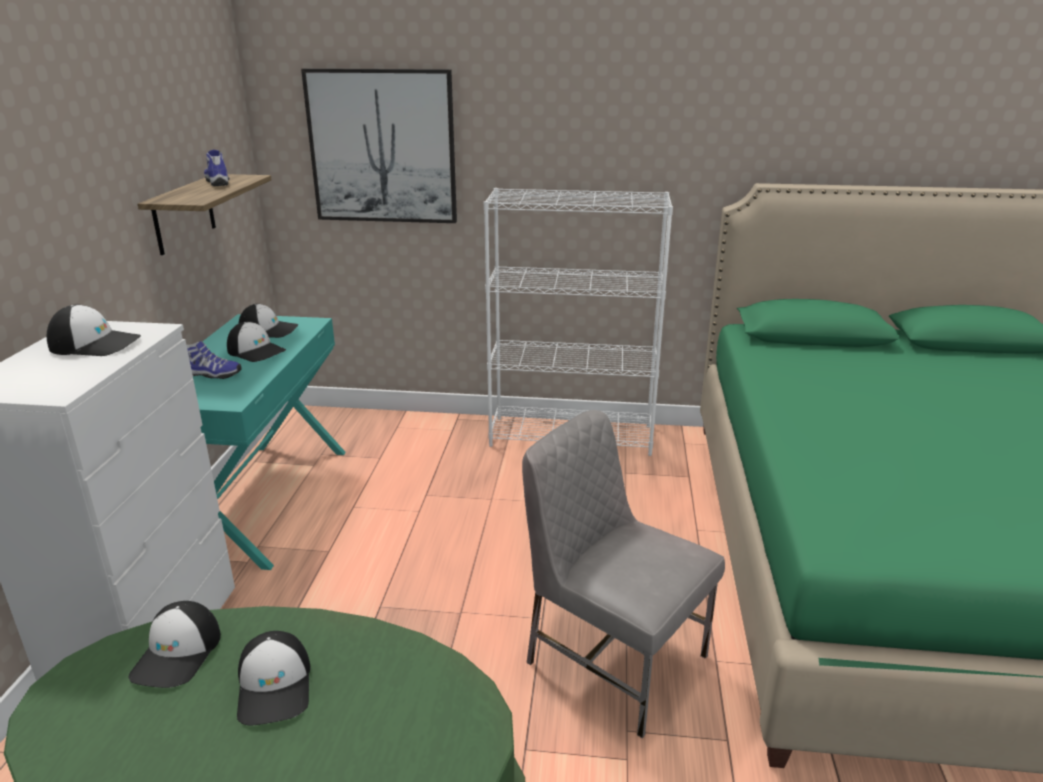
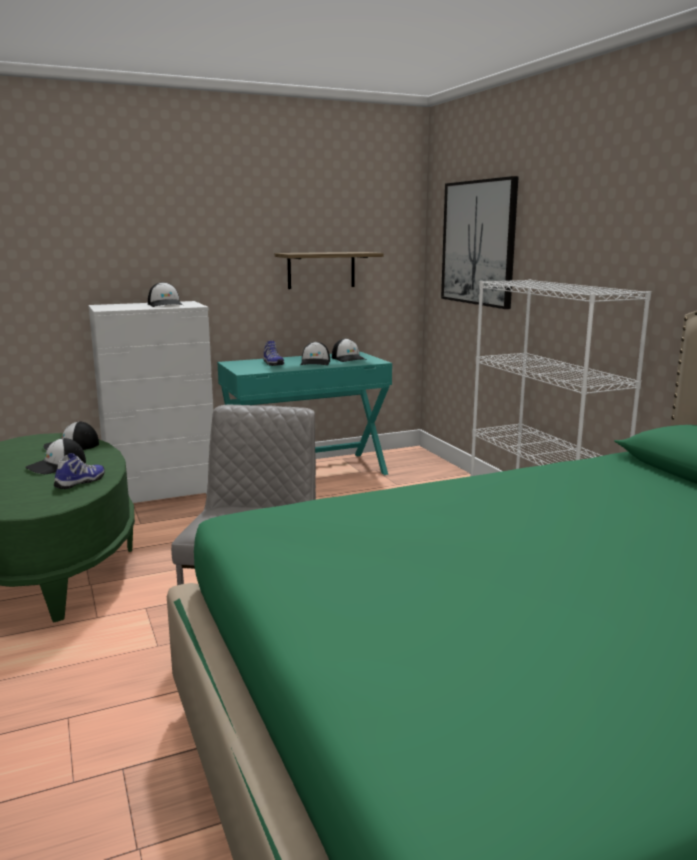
camera: 60 degrees right, 10 degrees down
shoe [204,150,230,186] -> shoe moved to [54,453,105,489]

